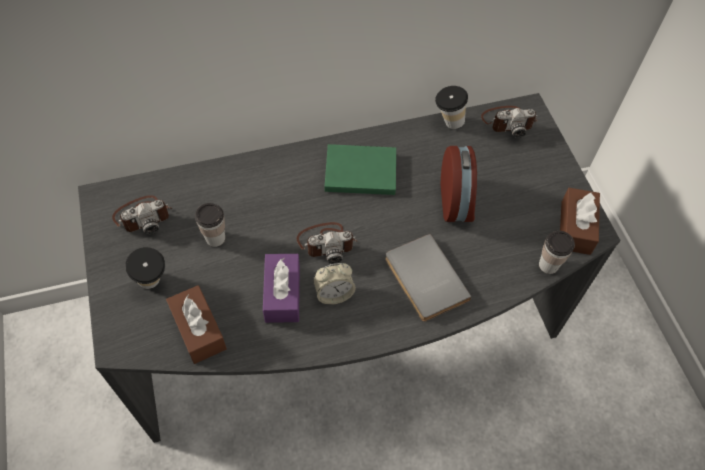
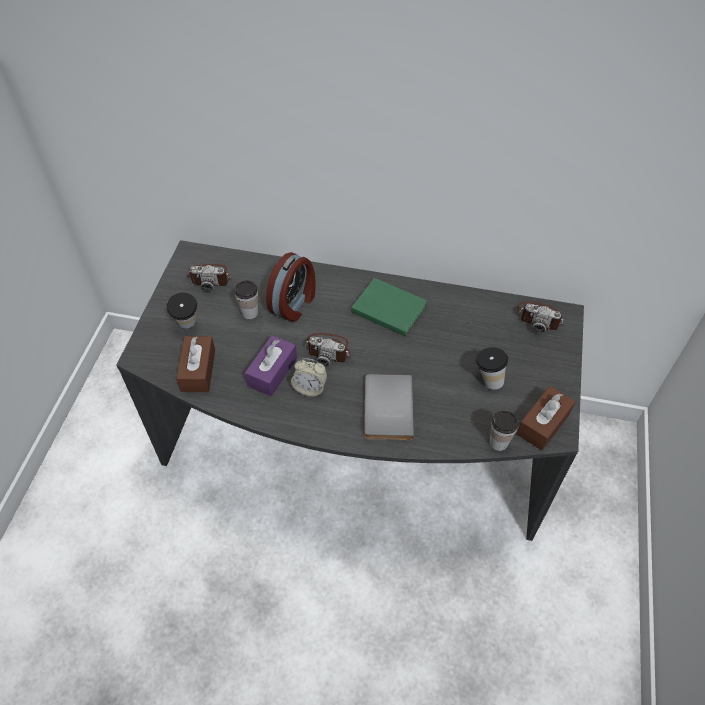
camera: 30 degrees right, 5 degrees down
cup [435,86,468,129] -> cup moved to [476,347,508,390]
alarm clock [441,146,477,222] -> alarm clock moved to [266,252,316,321]

